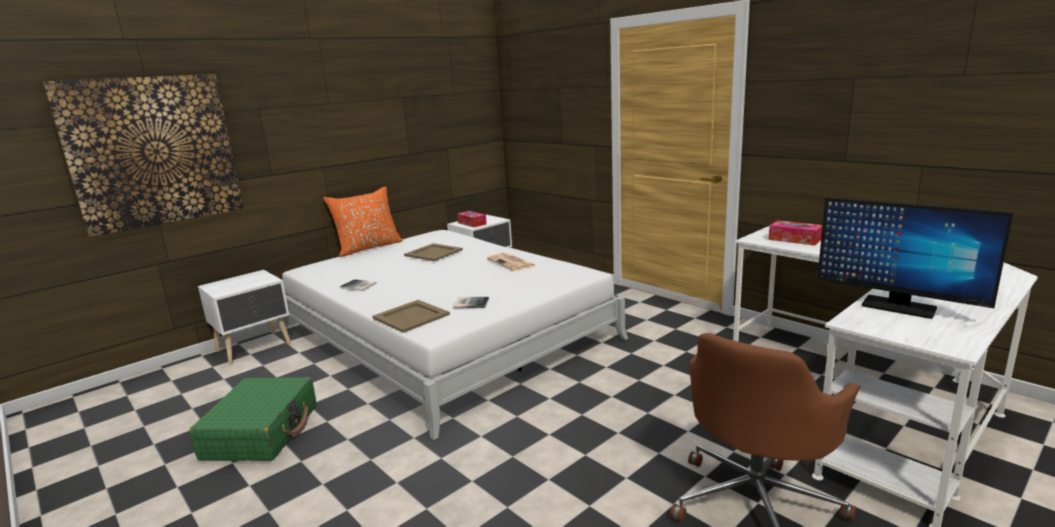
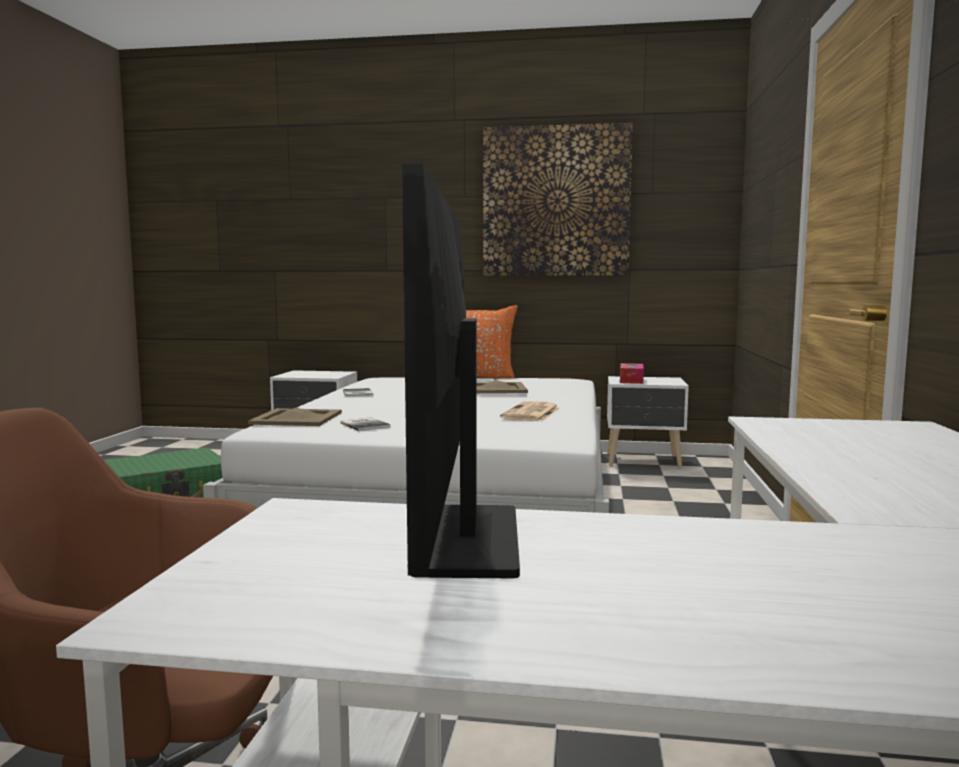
camera: 50 degrees right, 10 degrees down
picture [43,74,244,237] -> picture moved to [483,123,633,276]
tissue box [768,220,823,246] -> none

